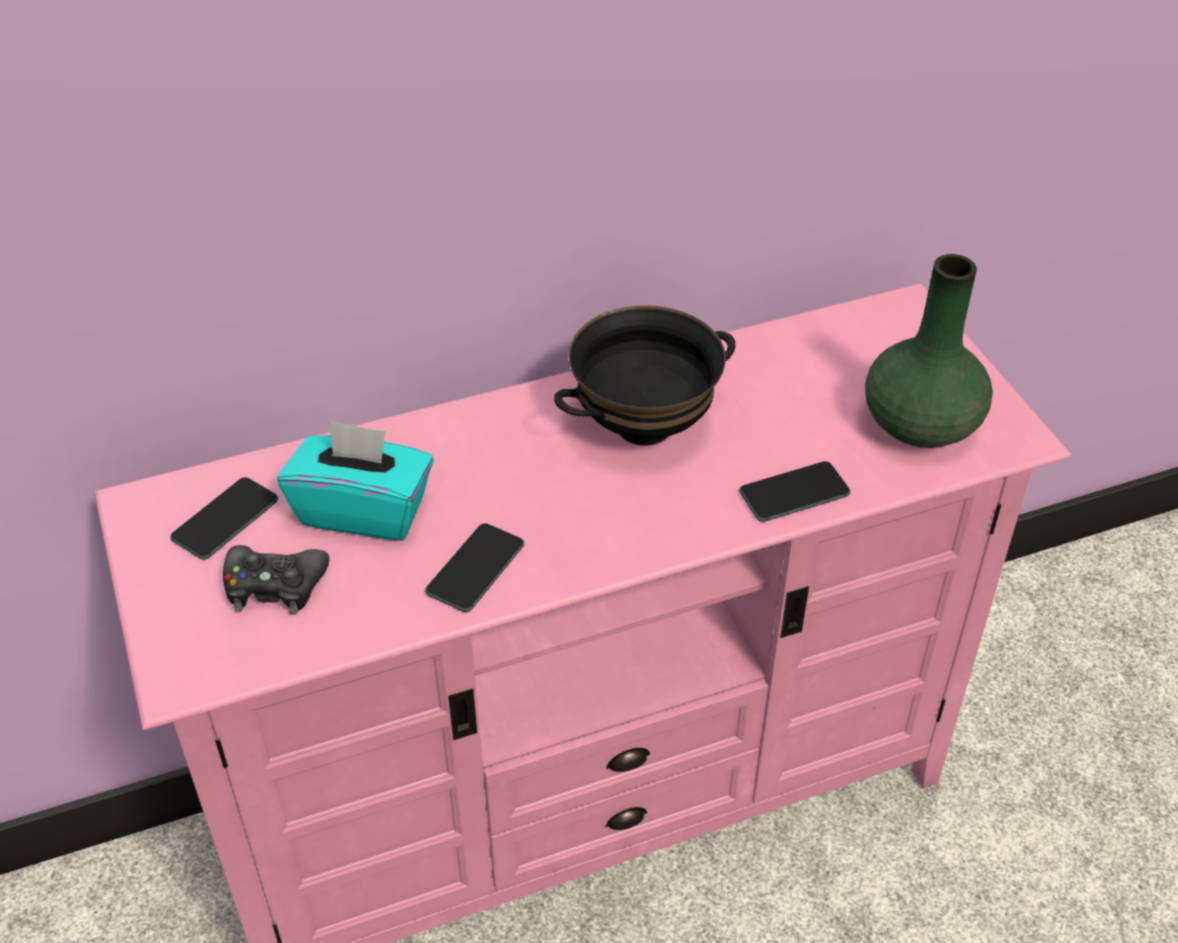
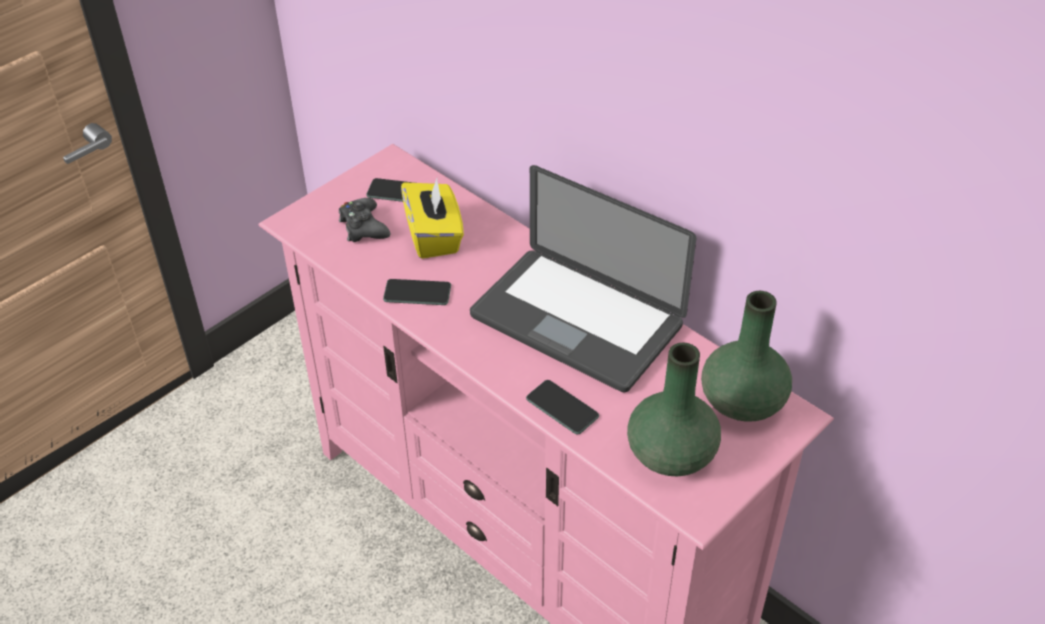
camera: 65 degrees right, 0 degrees up
turquoise tissue box [277,420,434,541] -> yellow tissue box [401,179,464,259]
black bowl [554,305,735,446] -> laptop [470,165,696,392]
none -> green vase [701,291,792,422]

